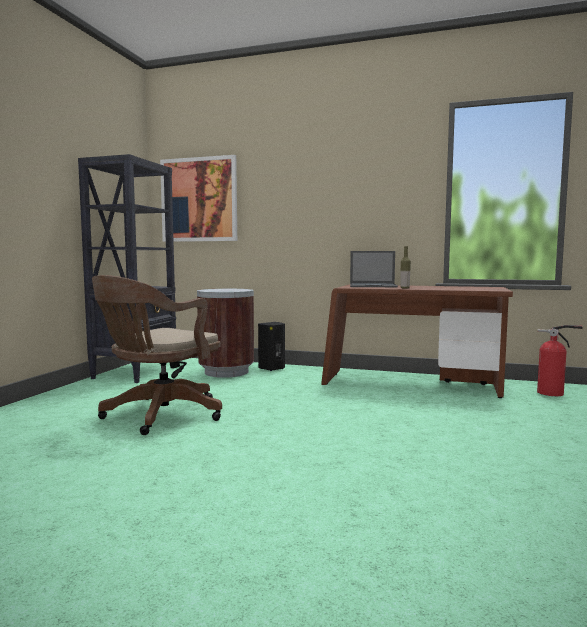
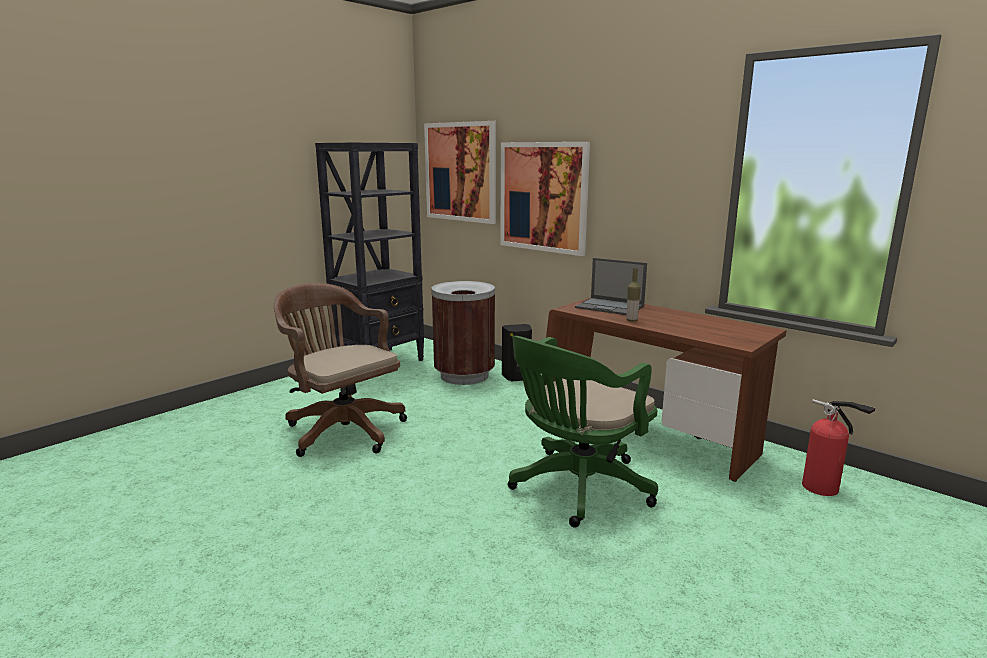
camera: 25 degrees right, 10 degrees up
brown office chair [92,275,222,435] -> brown office chair turned 75 degrees clockwise [274,283,407,457]
none -> picture [500,142,590,256]
none -> green office chair [508,336,658,528]

